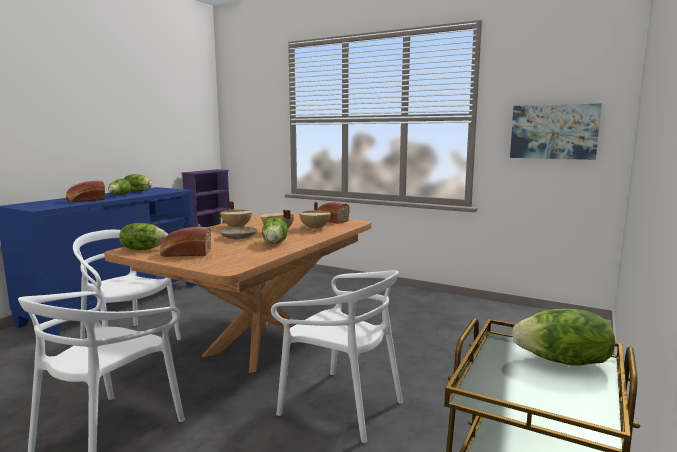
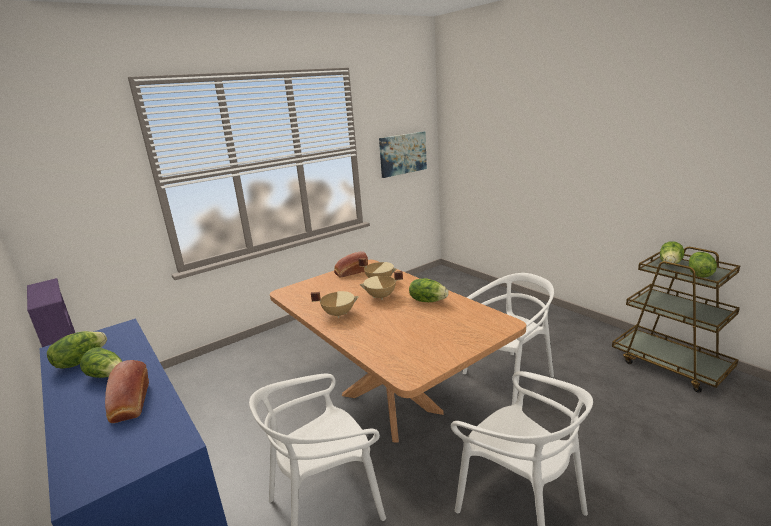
camera: 65 degrees left, 10 degrees up
lettuce [119,223,168,250] -> lettuce moved to [689,252,717,278]
bread [160,227,211,257] -> none
beige plate [220,227,257,239] -> none

